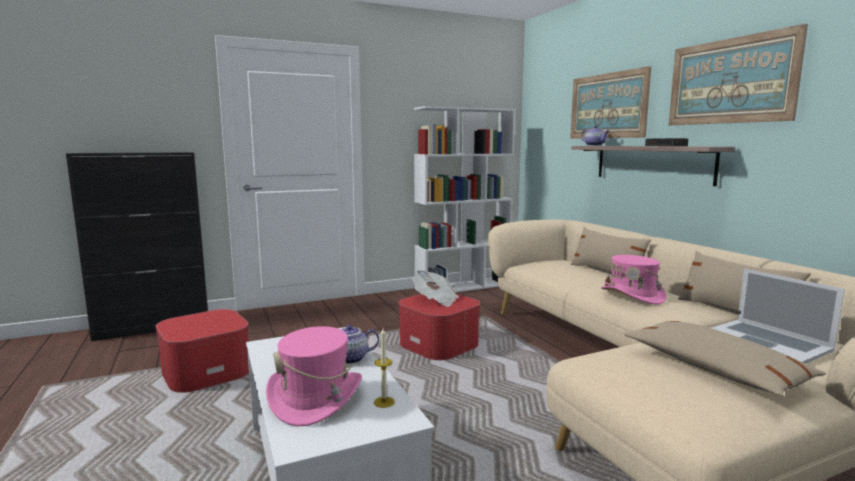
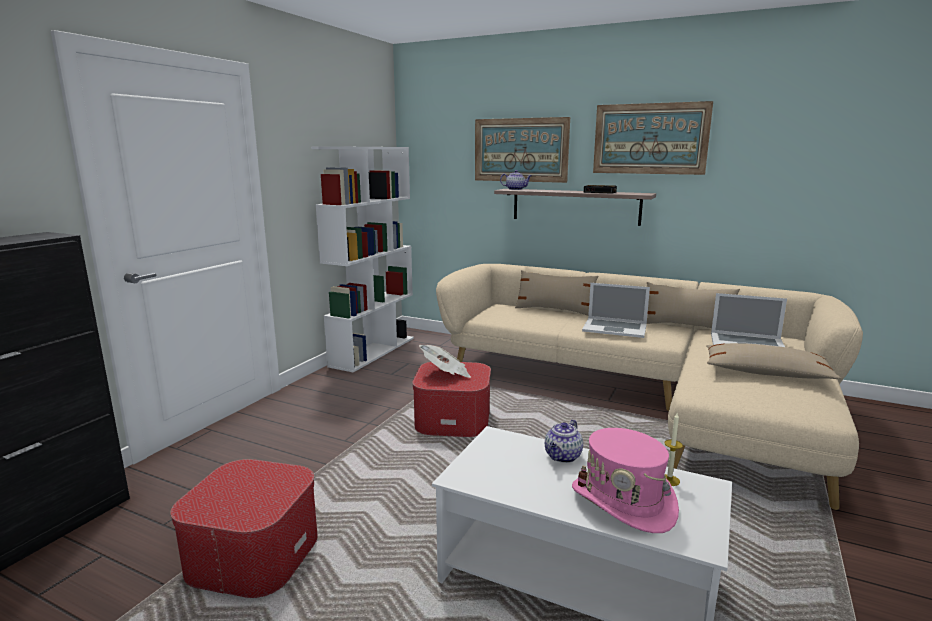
camera: 40 degrees left, 5 degrees up
pink hat [601,255,666,305] -> laptop [582,283,650,338]

